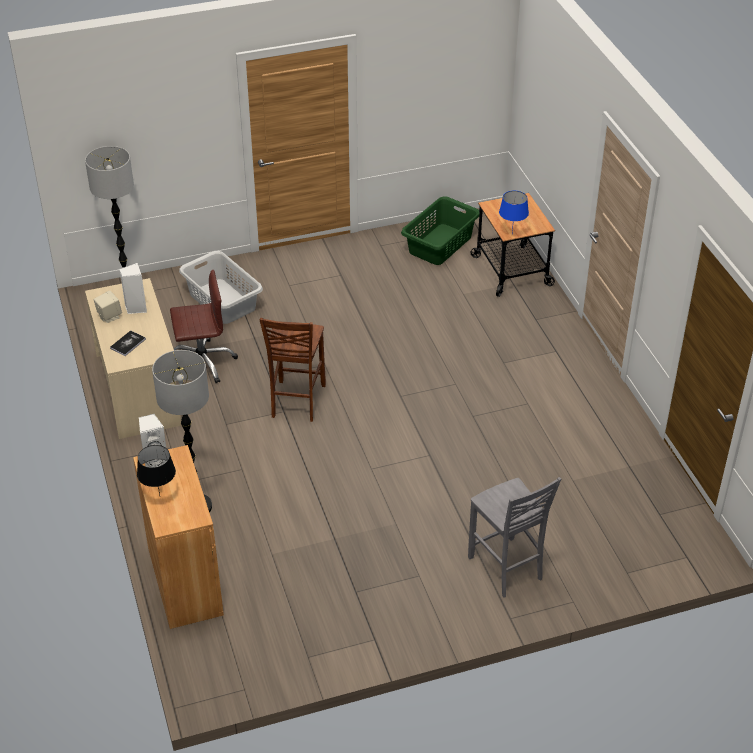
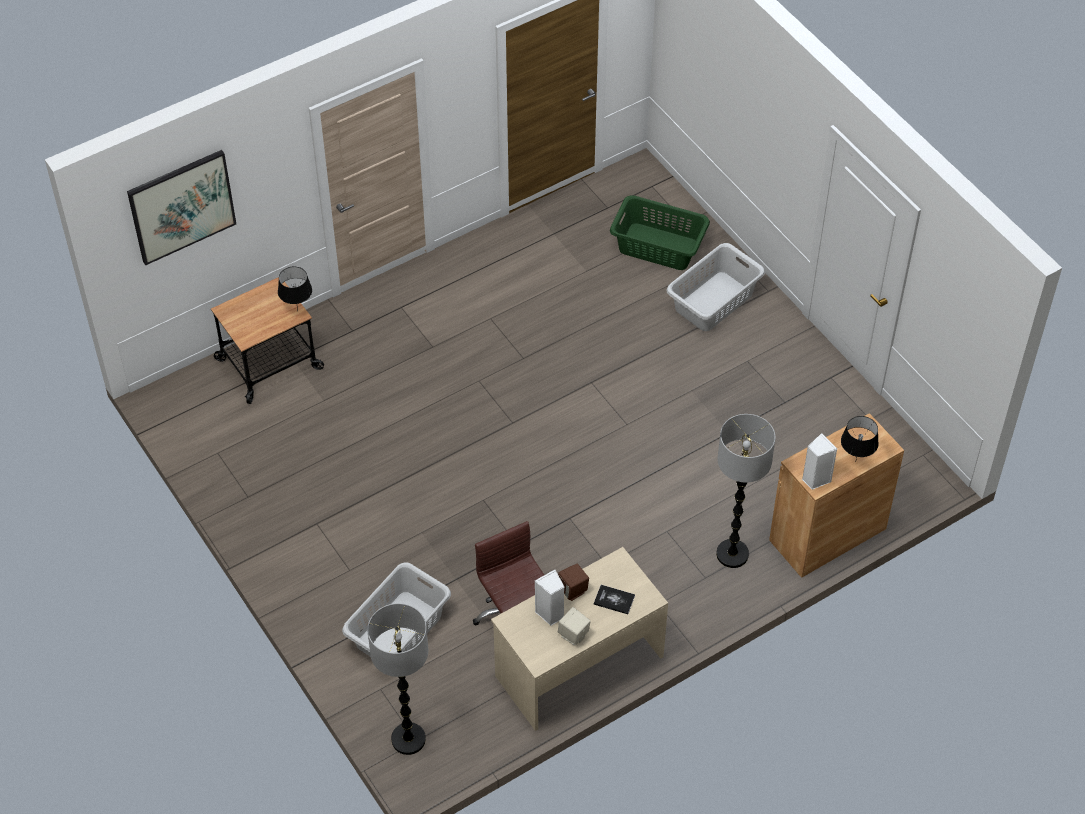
camera: 105 degrees left, 10 degrees up
brown chair [259,318,326,422] -> none
green laundry basket [401,196,479,265] -> green laundry basket moved to [610,196,710,270]
grey chair [468,477,561,598] -> grey laundry basket [666,243,765,331]
blue table lamp [499,191,529,233] -> black table lamp [278,267,312,310]
none -> picture [127,150,236,265]
none -> brown speaker [558,564,589,601]

